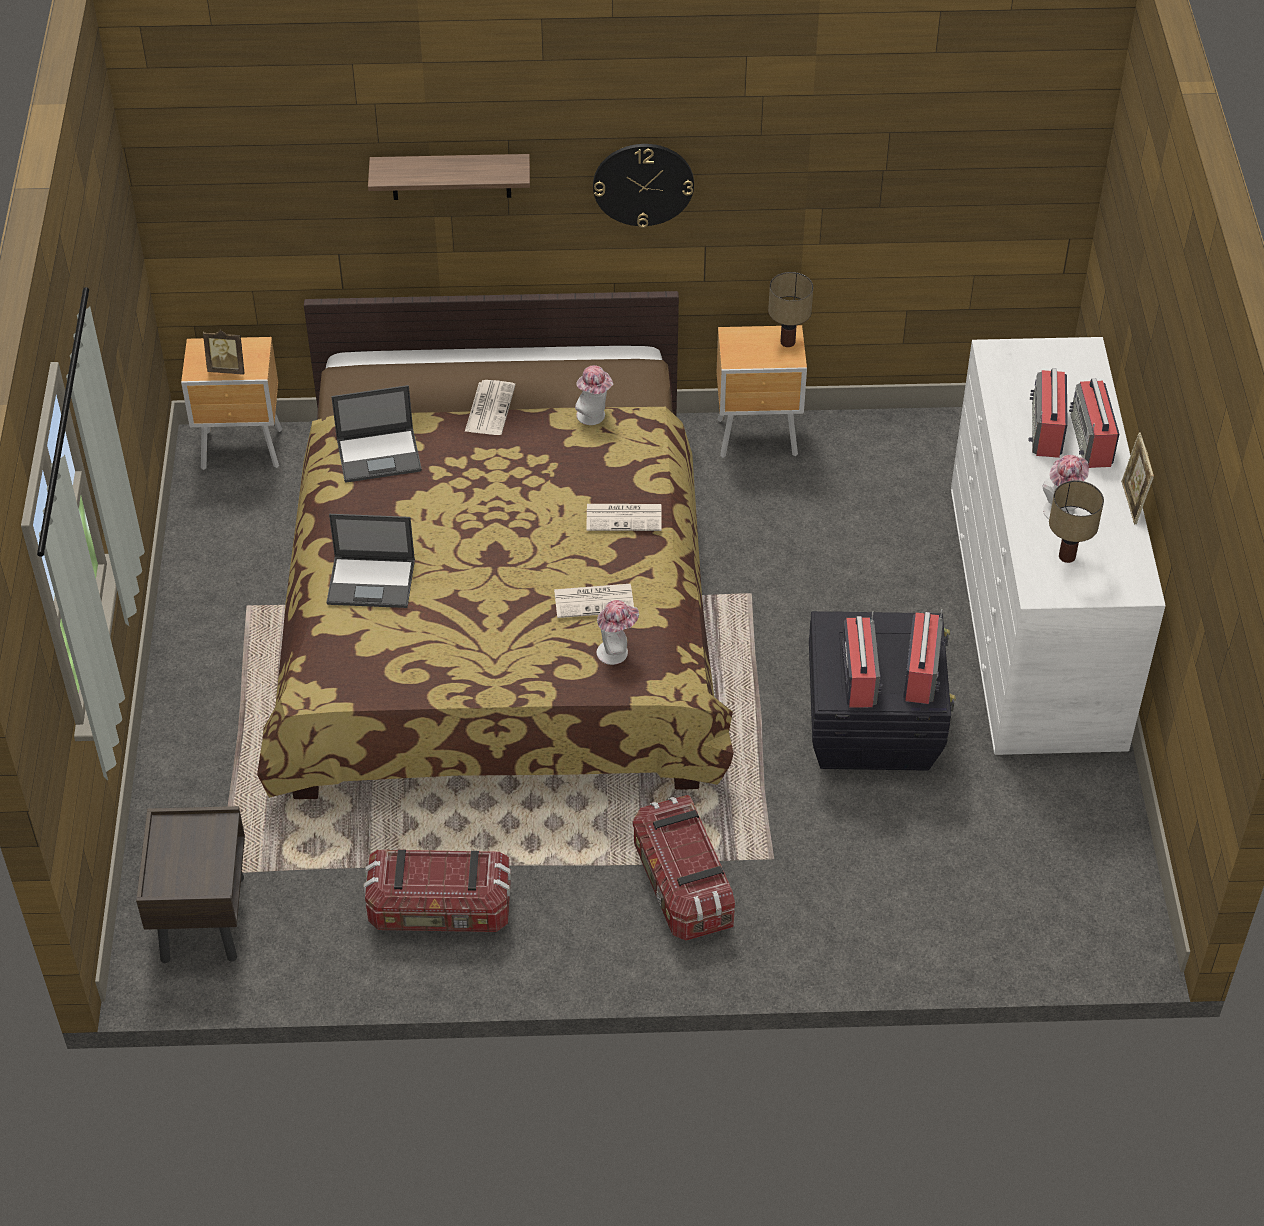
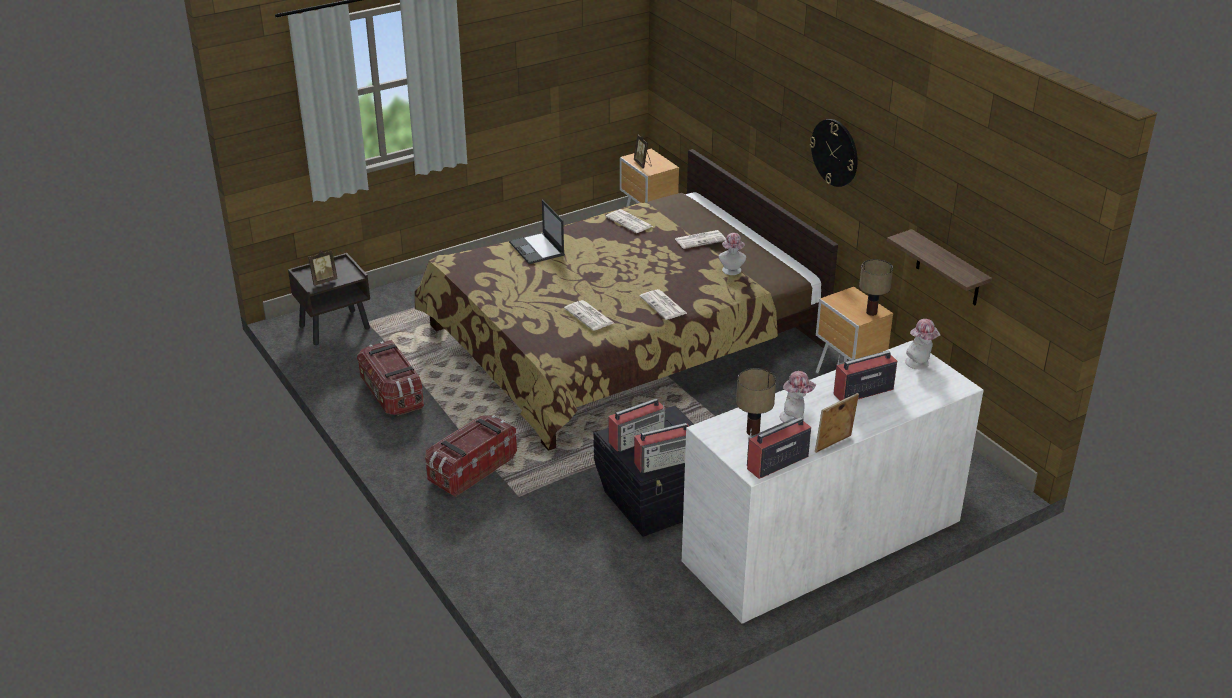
camera: 60 degrees right, 15 degrees down
laptop [331,385,422,483] -> newspaper [606,209,653,233]
shelf [368,154,530,200] -> shelf moved to [887,229,992,305]
hat [597,600,639,665] -> hat moved to [905,319,940,369]
radio [1069,379,1119,468] -> radio moved to [747,417,811,479]
none -> picture frame [308,251,338,286]

